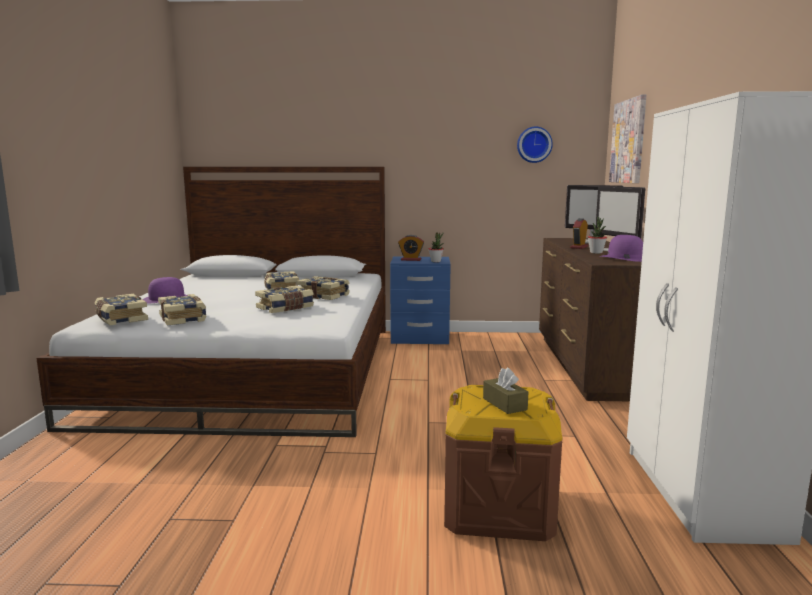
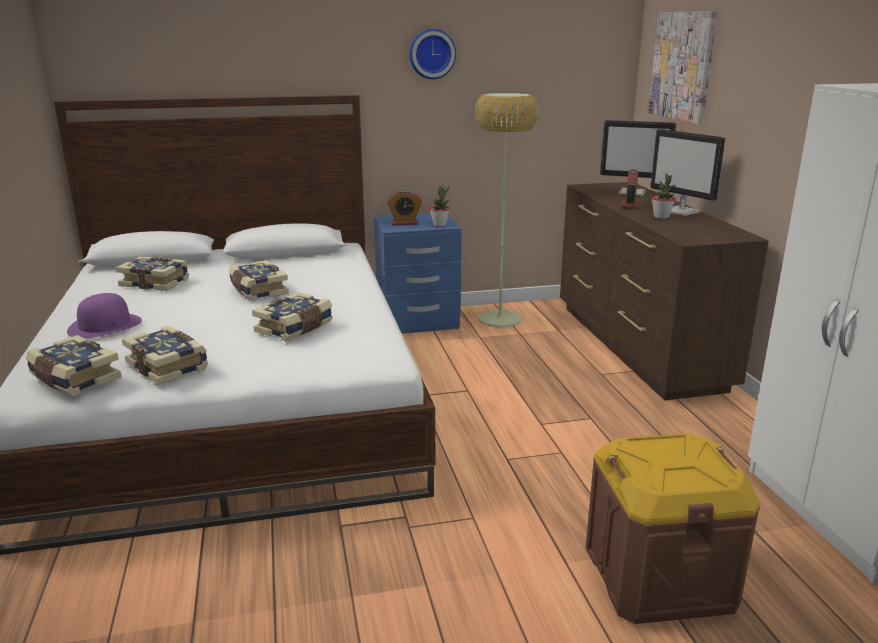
camera: 15 degrees left, 10 degrees up
book [297,276,350,300] -> book moved to [116,257,189,291]
brown tissue box [483,367,528,414] -> none
wall clock [517,127,553,163] -> wall clock moved to [409,29,456,79]
purple hat [600,235,643,262] -> none
none -> floor lamp [474,92,539,328]

